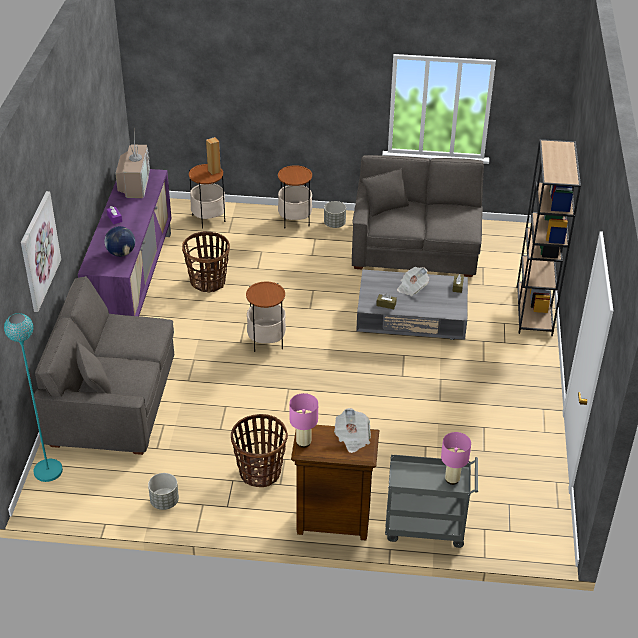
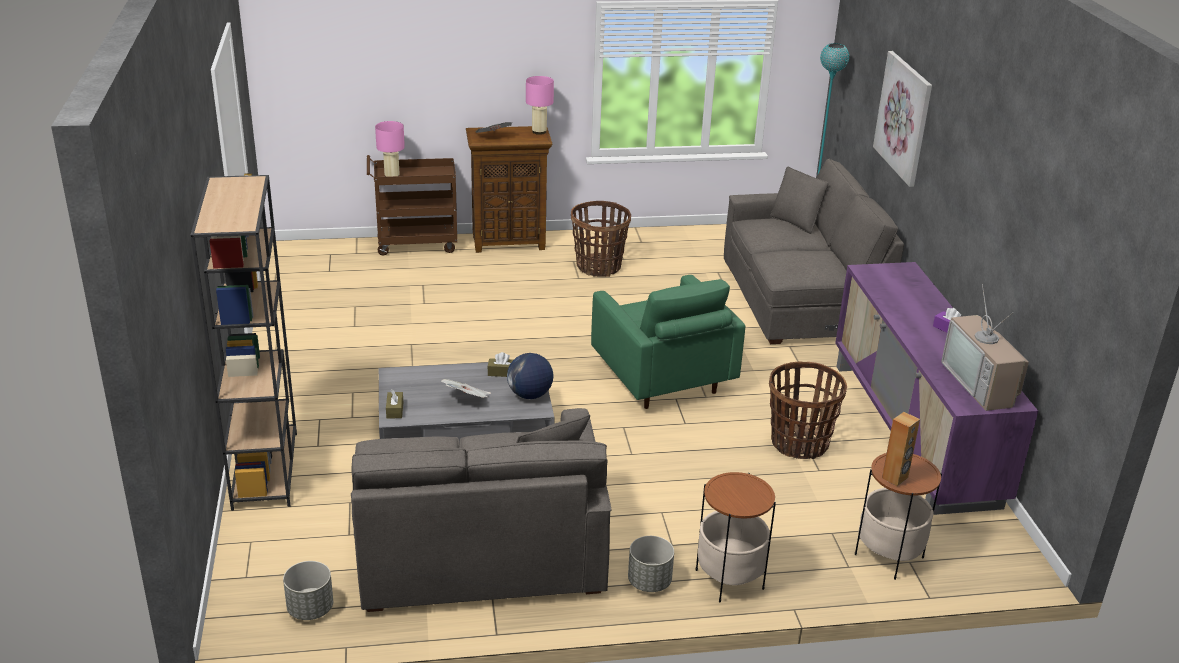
camera: 165 degrees right, 10 degrees down
globe [105,226,135,257] -> globe moved to [507,353,553,399]
grey planter [148,473,179,510] -> grey planter moved to [283,561,333,620]
side table [246,282,286,352] -> green armchair [591,275,745,409]
grey cart [385,455,478,548] -> brown cart [367,155,458,255]

